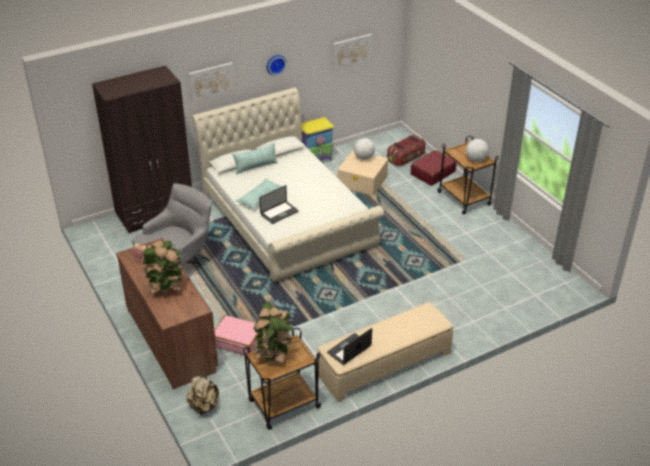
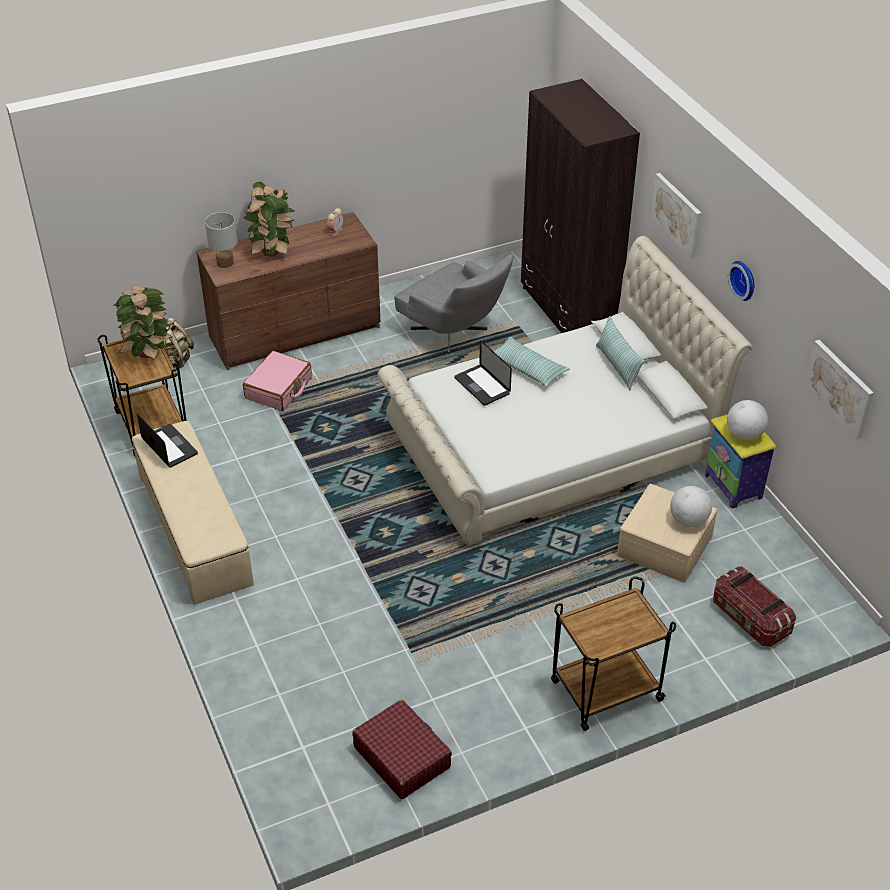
camera: 95 degrees right, 5 degrees up
red suitcase [410,150,457,186] -> red suitcase moved to [352,700,452,799]
globe [466,139,489,162] -> globe moved to [727,400,768,440]
none -> grey table lamp [205,212,238,268]

